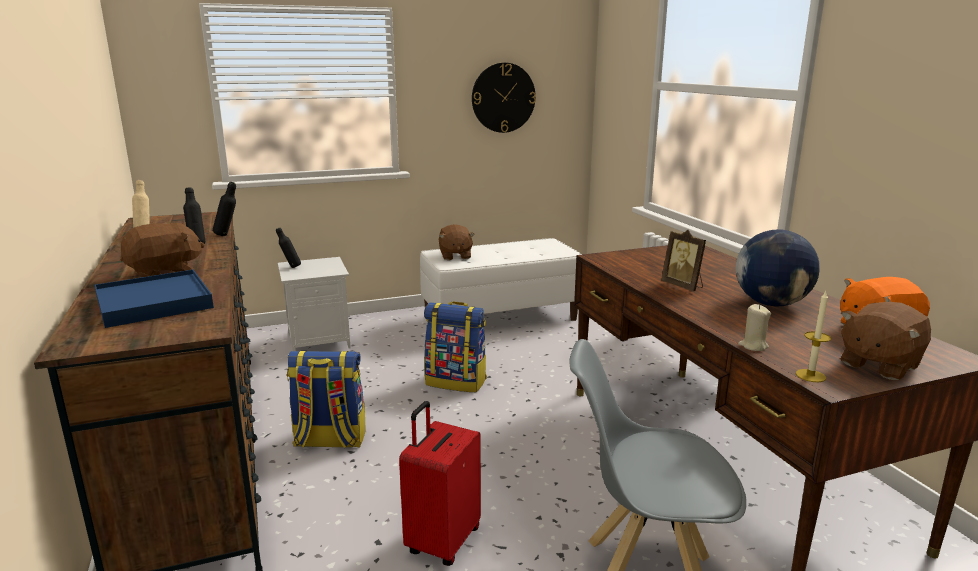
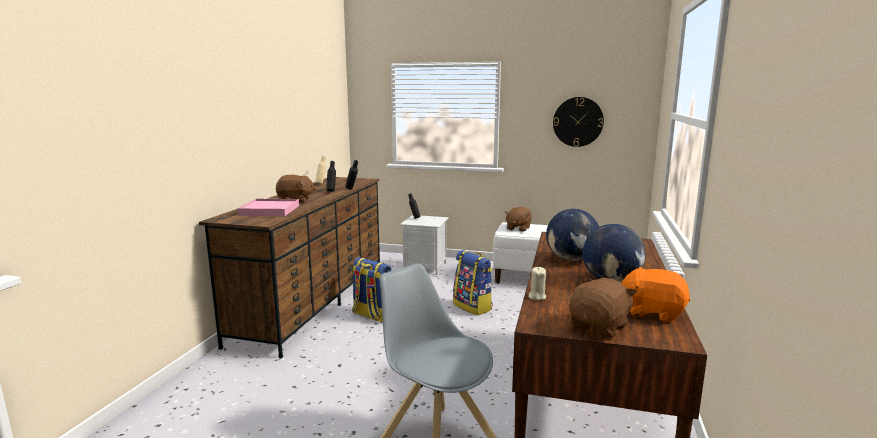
camera: 35 degrees right, 5 degrees down
blue tray [95,269,214,328] -> pink tray [237,199,299,216]
red suitcase [399,401,481,566] -> none
picture frame [661,230,706,291] -> globe [546,209,599,261]
candle [796,291,831,382] -> none
brown plush toy [841,302,931,380] -> brown plush toy turned 135 degrees clockwise [569,277,637,338]

